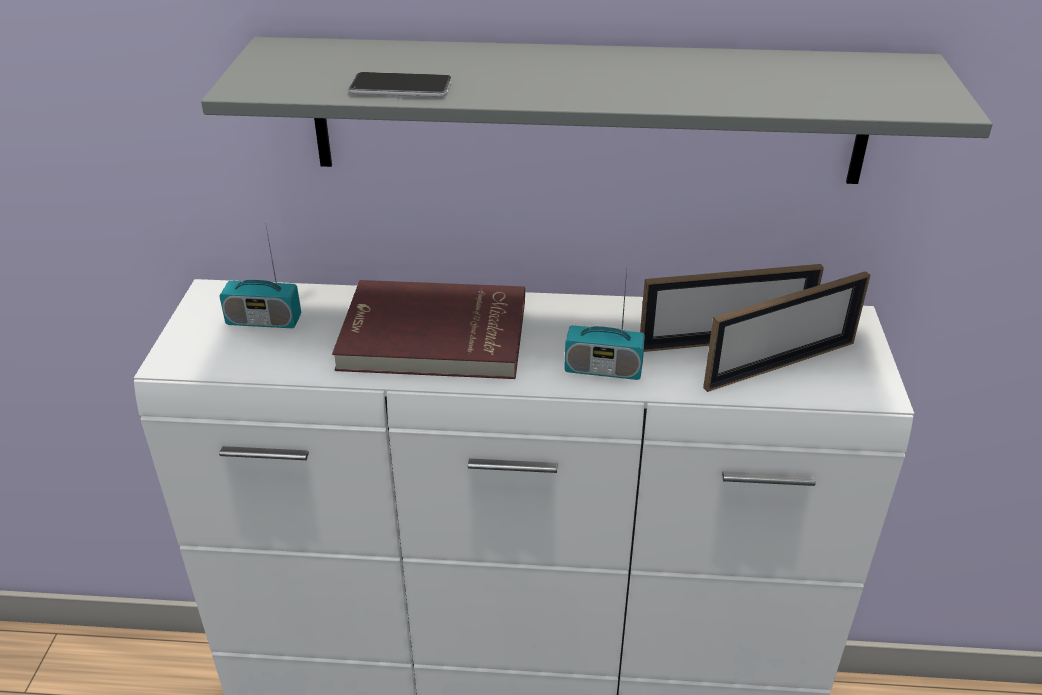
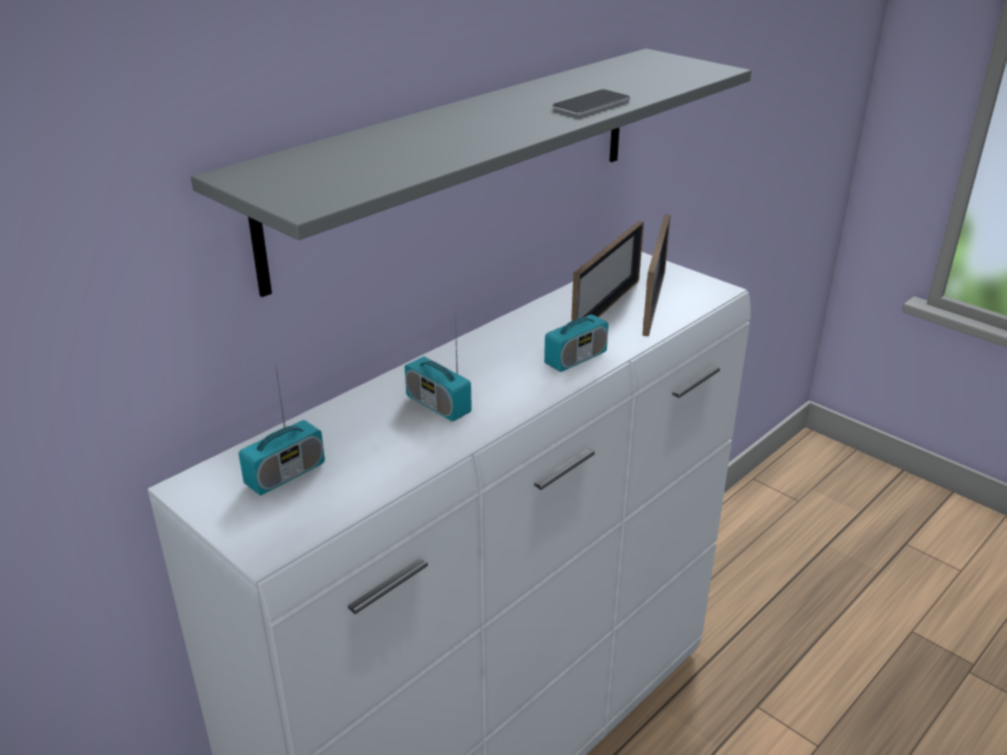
camera: 50 degrees left, 5 degrees down
red book [332,280,525,379] -> radio [405,311,472,422]
phone [349,72,452,97] -> phone moved to [552,89,630,116]

